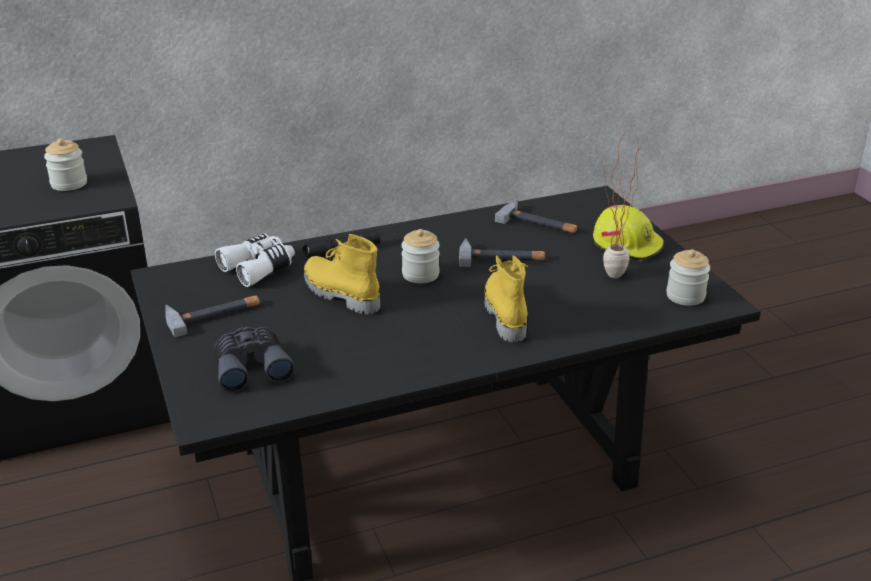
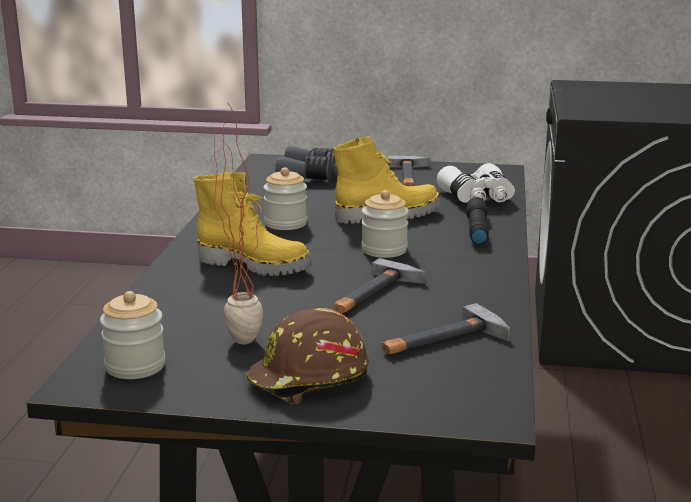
camera: 120 degrees right, 10 degrees down
jar [44,138,87,191] -> jar moved to [263,167,307,230]
yellow hard hat [593,205,664,261] -> brown hard hat [247,308,369,404]

